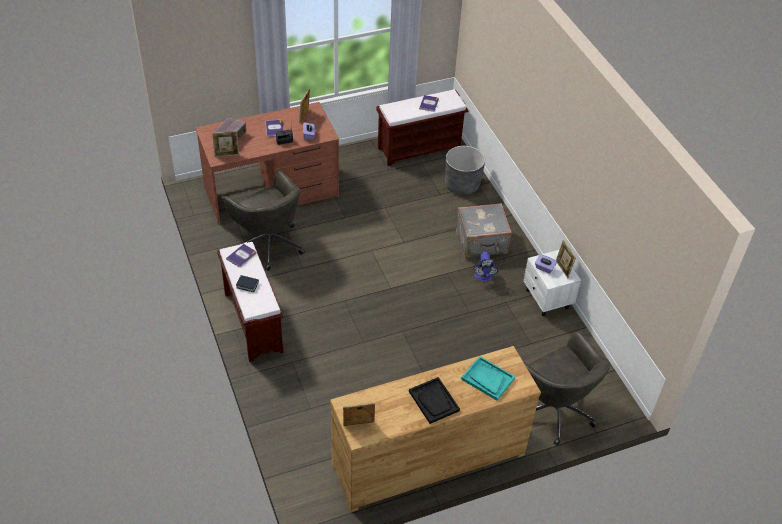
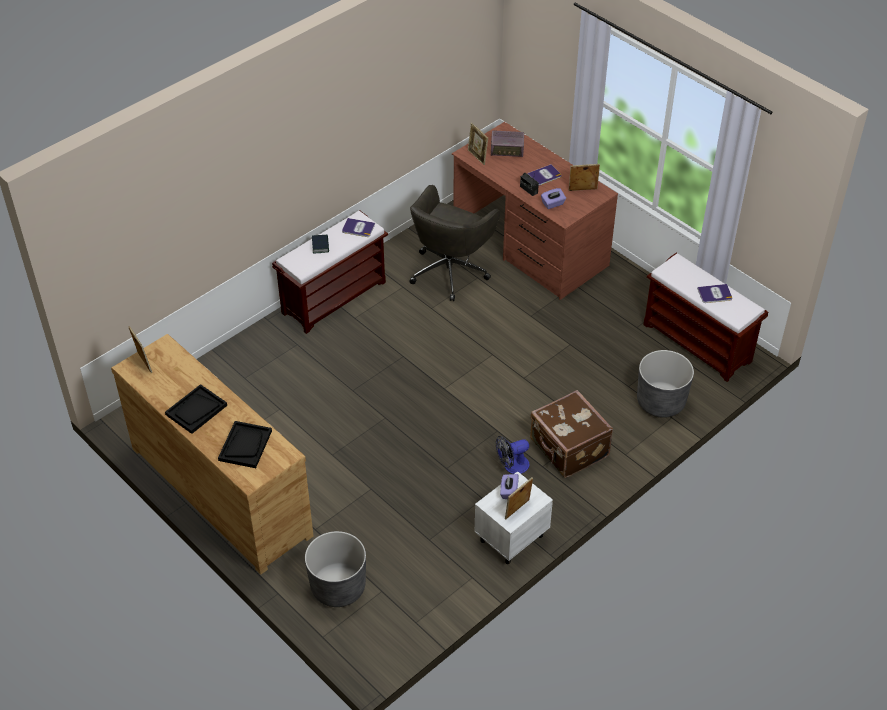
camera: 70 degrees right, 0 degrees up
grey suitcase [456,203,512,258] -> brown suitcase [530,390,613,478]
turquoise tray [461,356,515,400] -> black tray [218,421,272,468]
grey office chair [523,331,611,446] -> grey planter [305,531,366,607]

